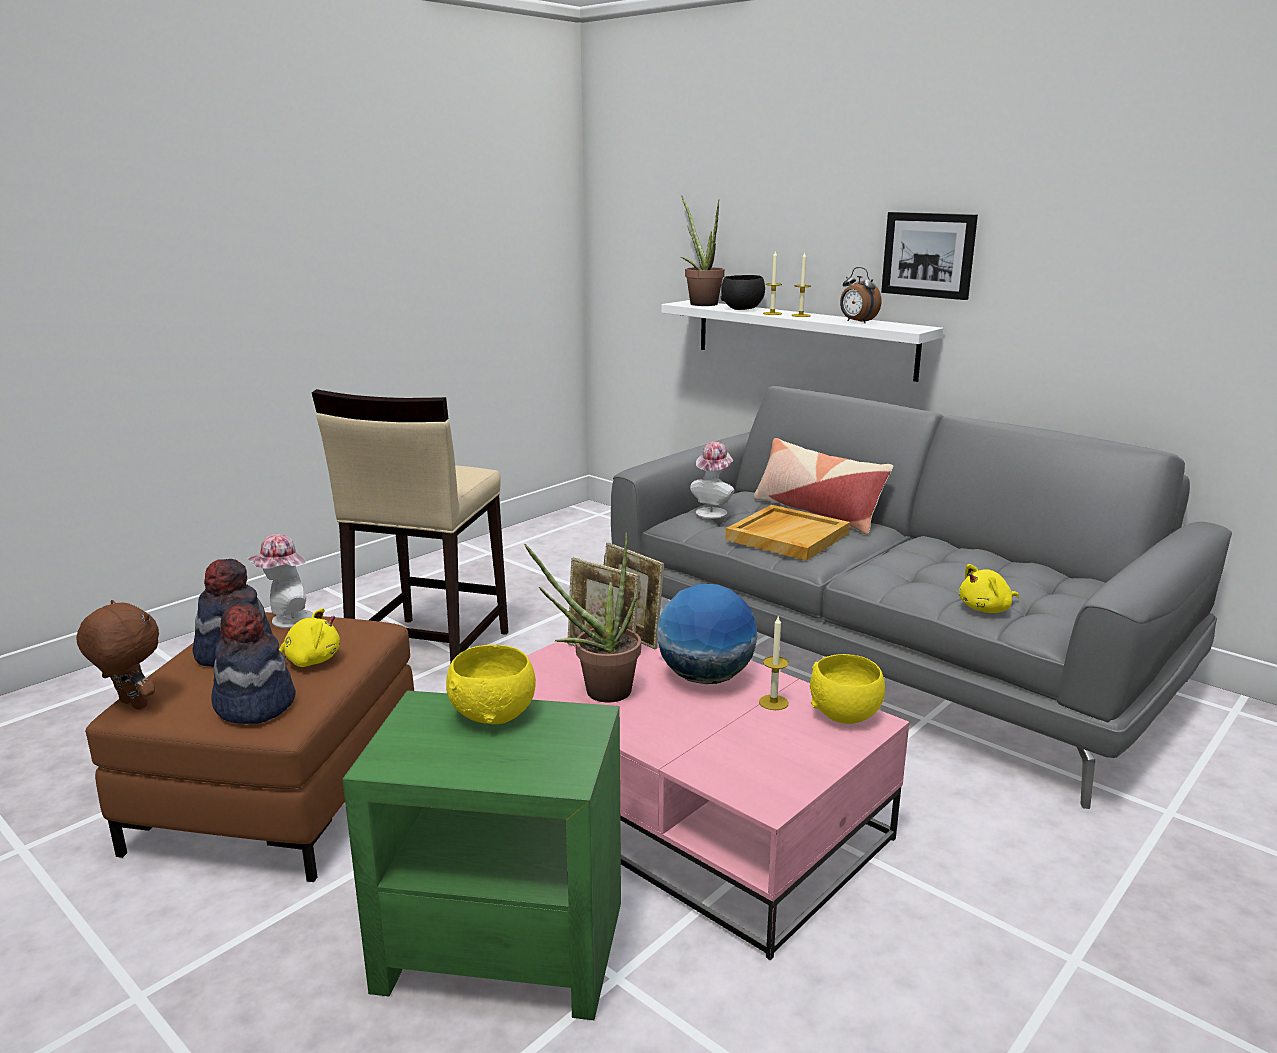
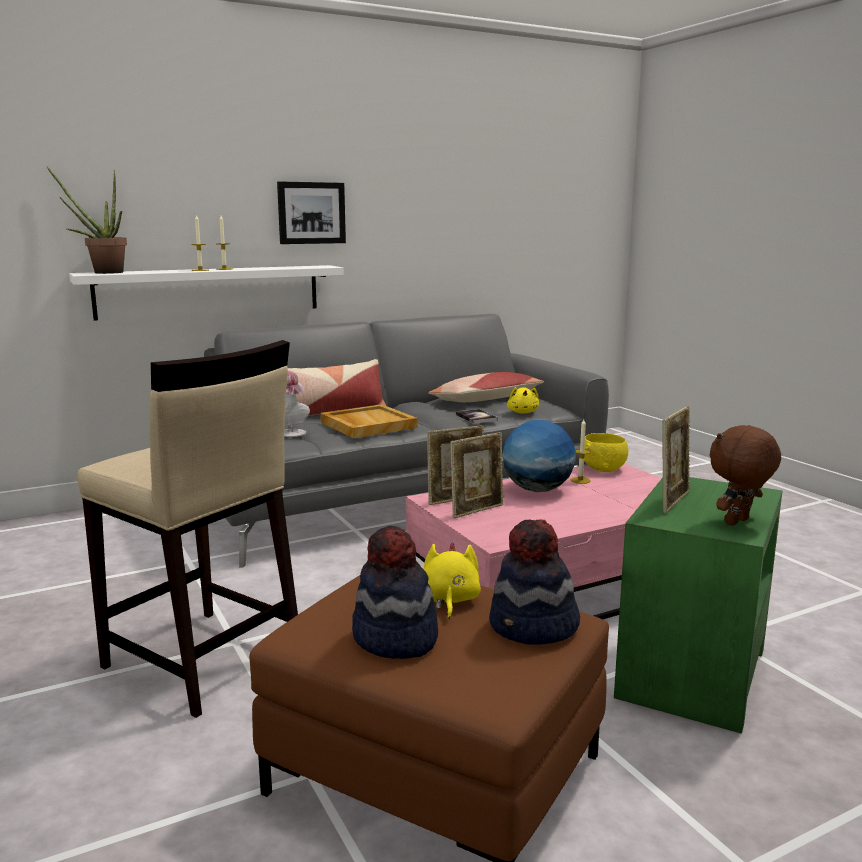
camera: 70 degrees left, 5 degrees down
brown plush toy [76,600,159,710] -> brown plush toy moved to [710,425,781,525]
hat [247,534,313,628] -> none
yellow bowl [446,645,536,724] -> picture frame [662,406,690,513]
potted plant [524,532,641,702] -> none
black bowl [720,275,765,310] -> none
alarm clock [840,267,882,323] -> none
none -> pillow [428,372,544,402]
none -> book [456,409,498,424]

